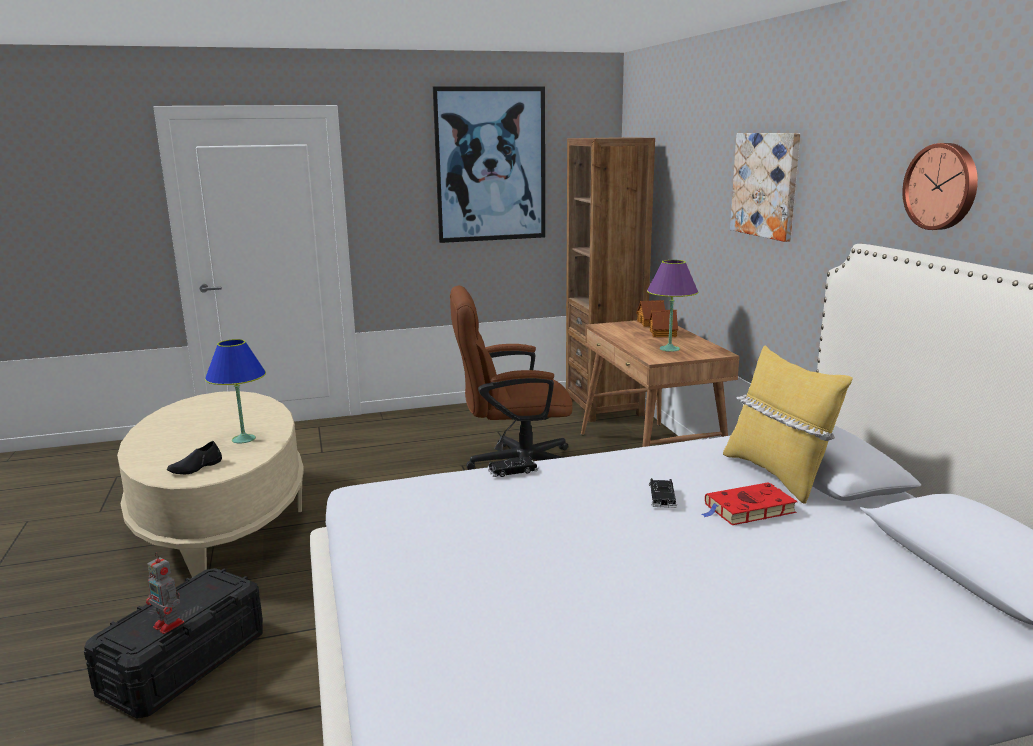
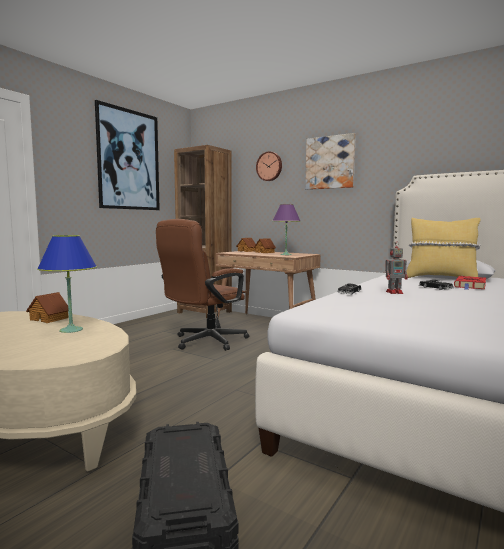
camera: 40 degrees left, 10 degrees down
toy robot [146,554,184,634] -> toy robot moved to [385,243,408,294]
black shoe [167,441,222,474] -> none
wall clock [902,143,978,230] -> wall clock moved to [256,151,282,181]
none -> toy house [26,292,69,323]

